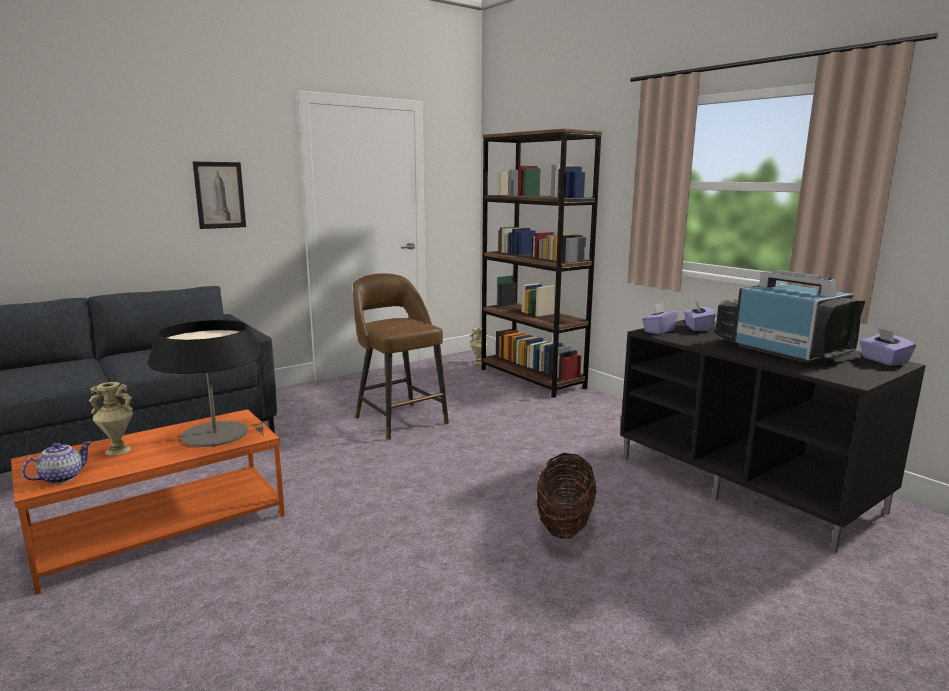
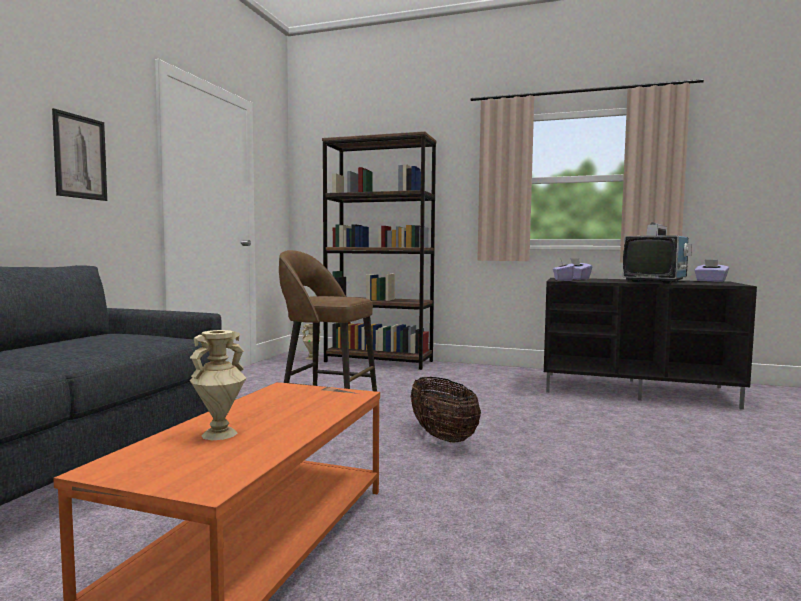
camera: 35 degrees left, 10 degrees down
teapot [22,441,91,484] -> none
table lamp [148,320,262,447] -> none
basket [537,453,597,539] -> basket moved to [411,377,481,443]
television [714,270,865,363] -> television turned 105 degrees clockwise [623,222,692,283]

